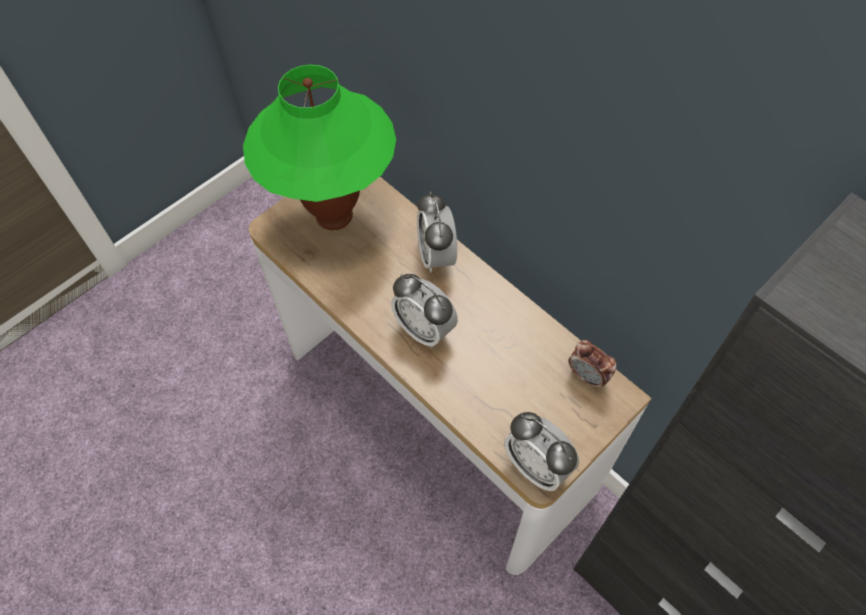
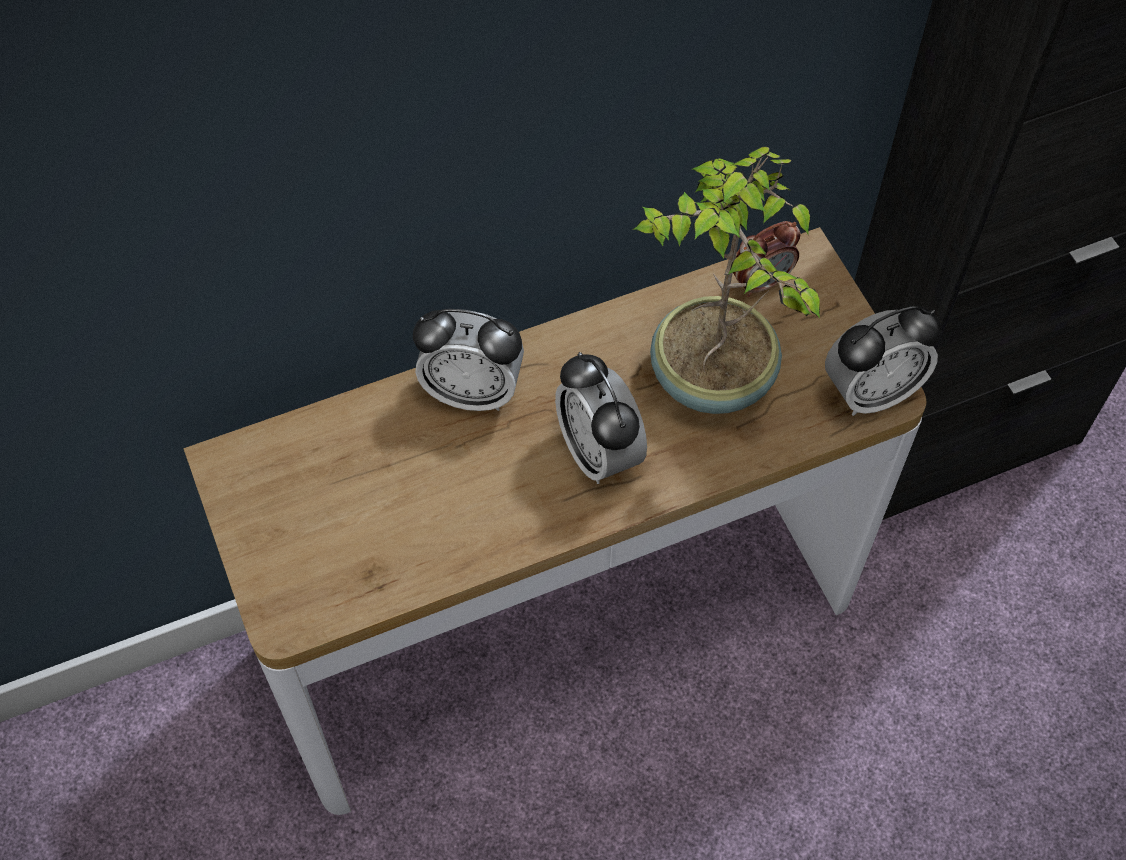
camera: 70 degrees left, 0 degrees up
green table lamp [243,65,396,230] -> none
alarm clock [391,274,458,348] -> alarm clock turned 90 degrees clockwise [555,352,647,484]
none -> potted plant [634,146,820,414]

